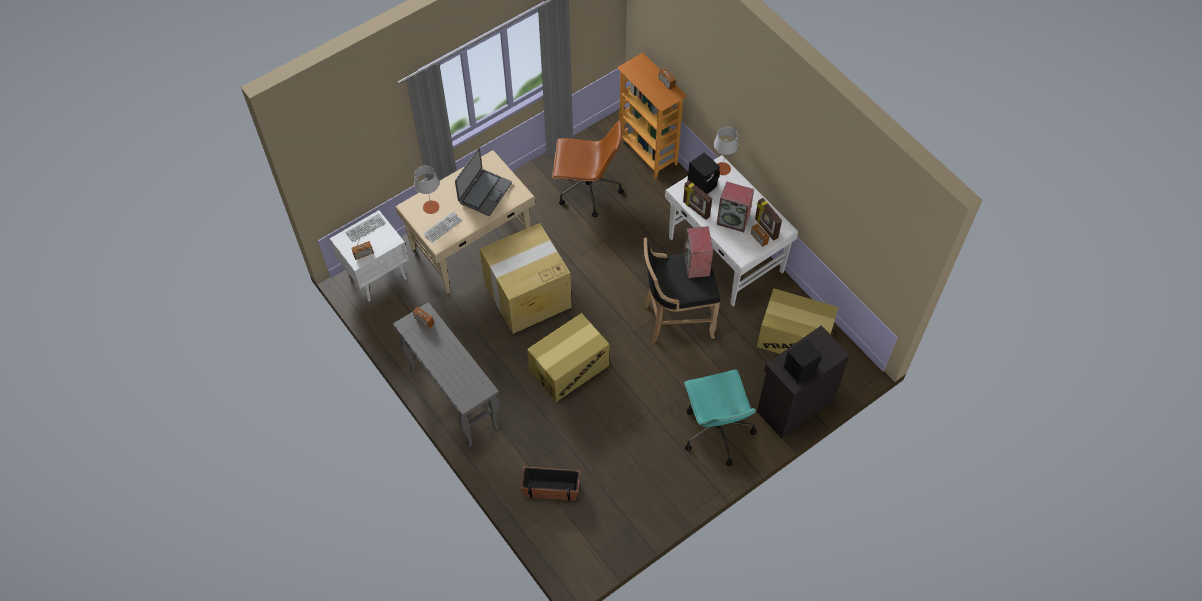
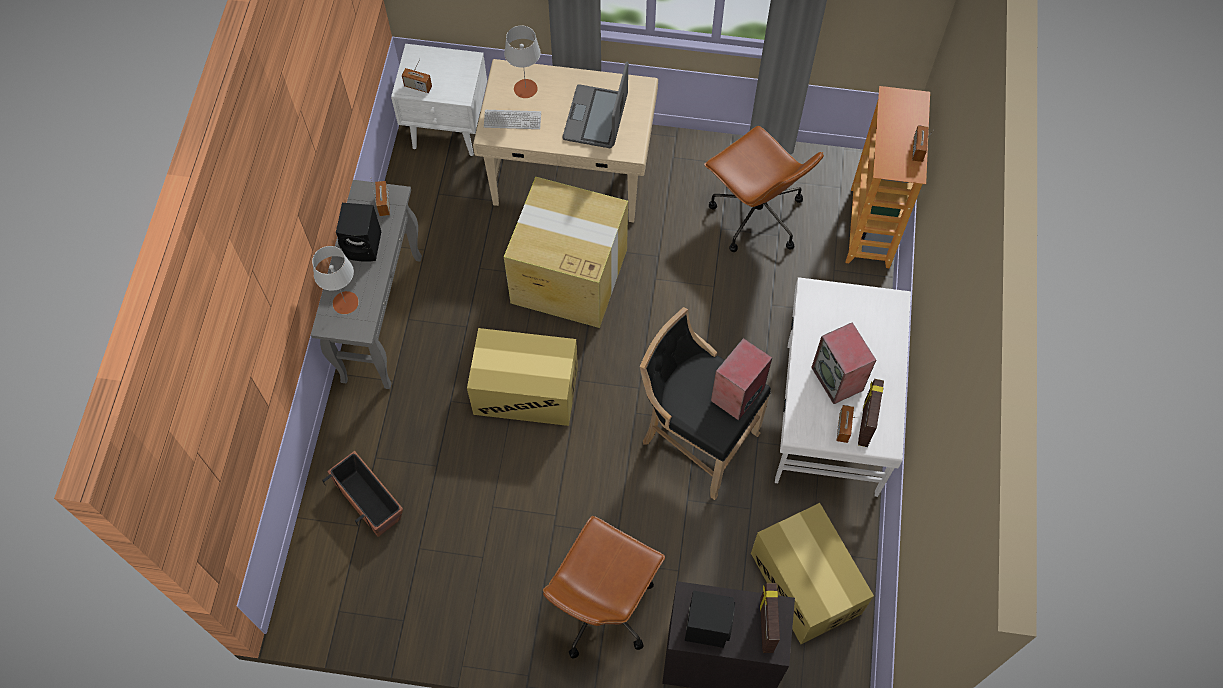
camera: 45 degrees right, 5 degrees up
keyboard [345,213,386,242] -> none
laptop [455,148,512,216] -> laptop turned 120 degrees clockwise [563,61,628,148]
picture frame [683,180,712,220] -> picture frame moved to [760,583,780,653]
turquoise office chair [684,369,757,466] -> brown office chair [543,516,665,659]
black speaker [688,152,720,194] -> black speaker moved to [336,203,381,262]
grey table lamp [714,127,738,175] -> grey table lamp moved to [312,246,359,314]

